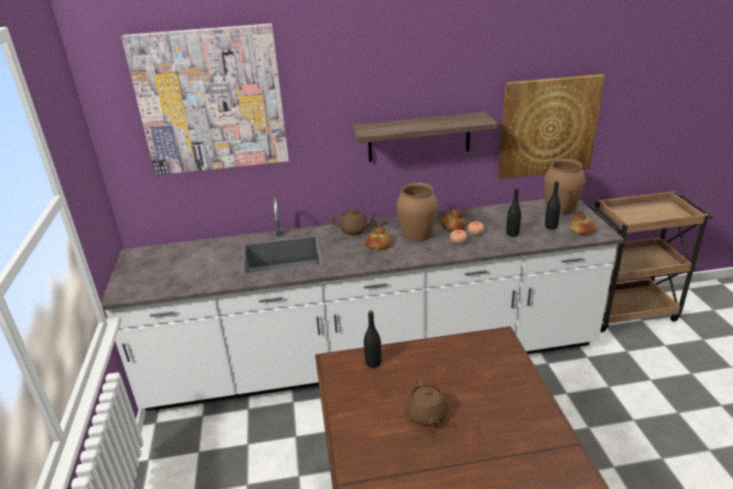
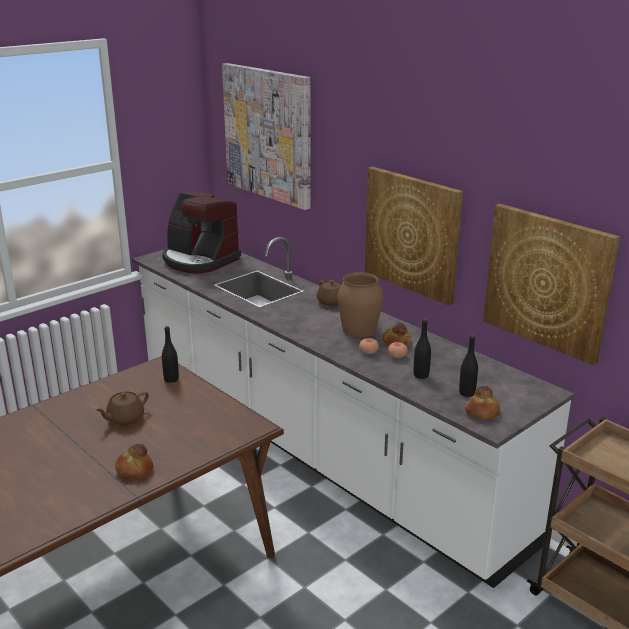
camera: 55 degrees right, 5 degrees down
shelf [352,112,498,162] -> picture [365,166,463,305]
bread [365,225,392,251] -> bread moved to [115,444,153,478]
brown vase [544,159,585,215] -> none
none -> coffee machine [162,190,241,273]

